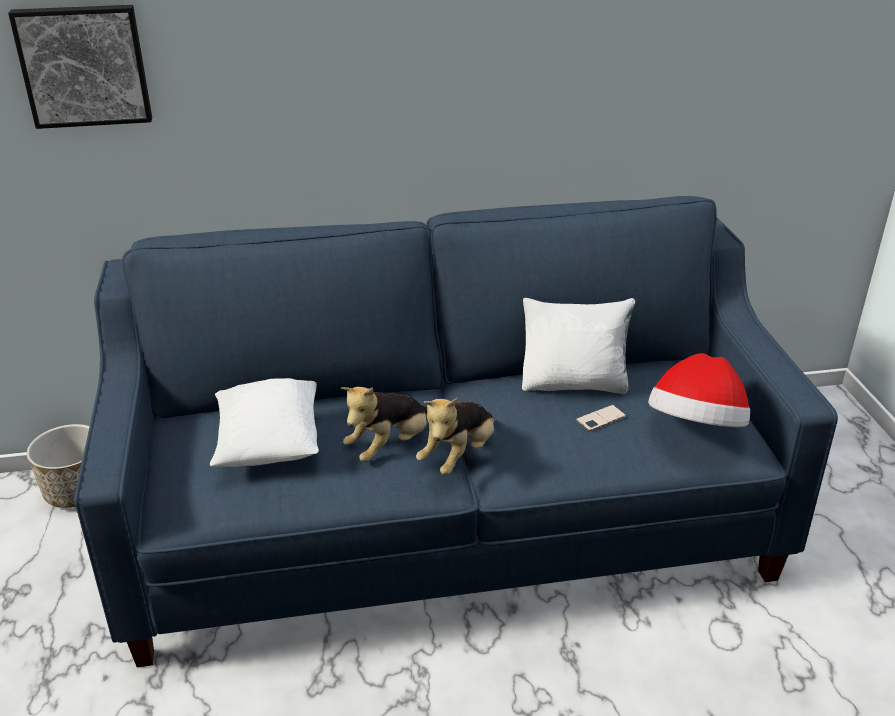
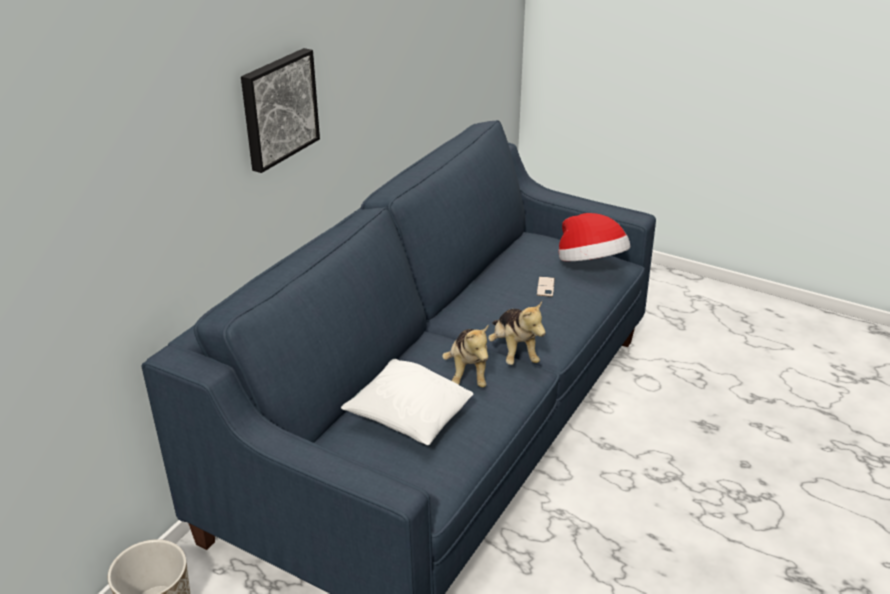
camera: 50 degrees left, 0 degrees up
picture [8,5,152,129] -> picture moved to [241,48,320,173]
white pillow [522,298,635,394] -> none

